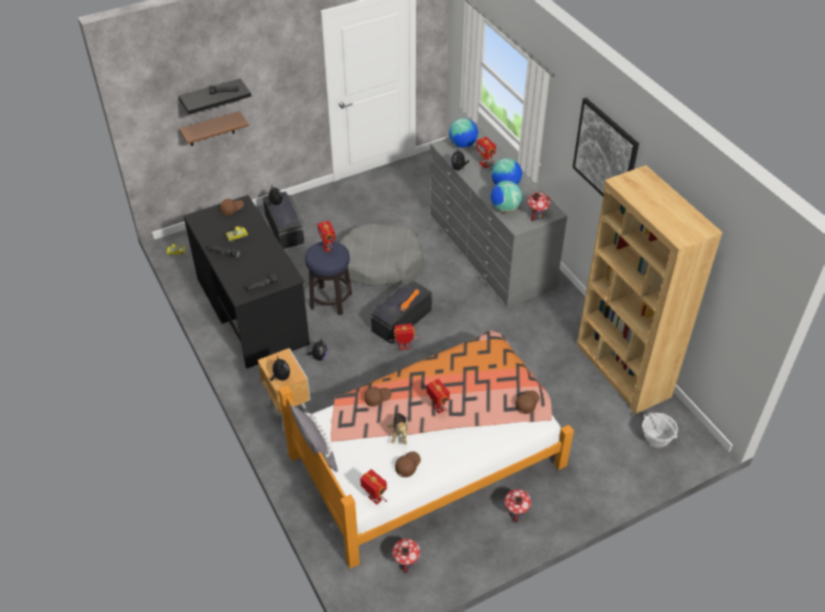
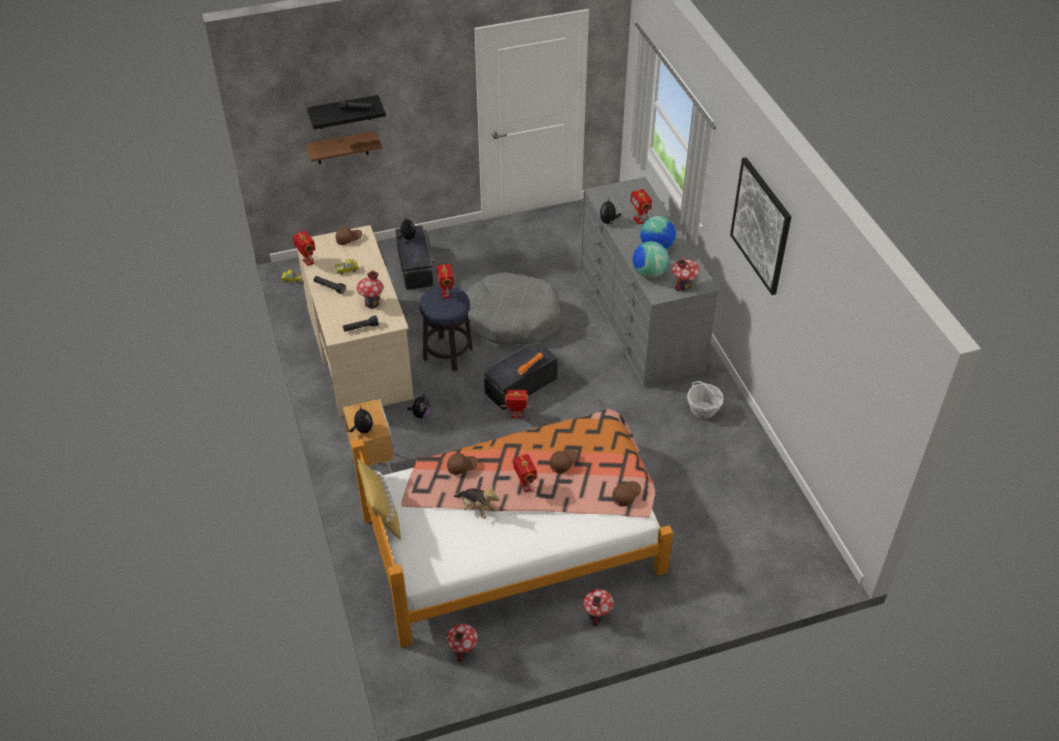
camera: 10 degrees right, 0 degrees up
black desk [184,195,310,369] -> beige desk [297,225,414,417]
grey pillow [290,404,338,472] -> yellow pillow [357,458,401,540]
toy robot [360,469,387,505] -> toy robot moved to [292,231,315,266]
plush toy [387,413,408,445] -> plush toy turned 60 degrees counterclockwise [454,485,500,519]
brown cap [395,451,421,477] -> brown cap moved to [550,449,578,473]
globe [449,118,478,148] -> none
brown bookcase [577,165,723,414] -> none
basket [642,413,678,448] -> basket moved to [687,381,723,419]
none -> toy house [356,270,384,309]

